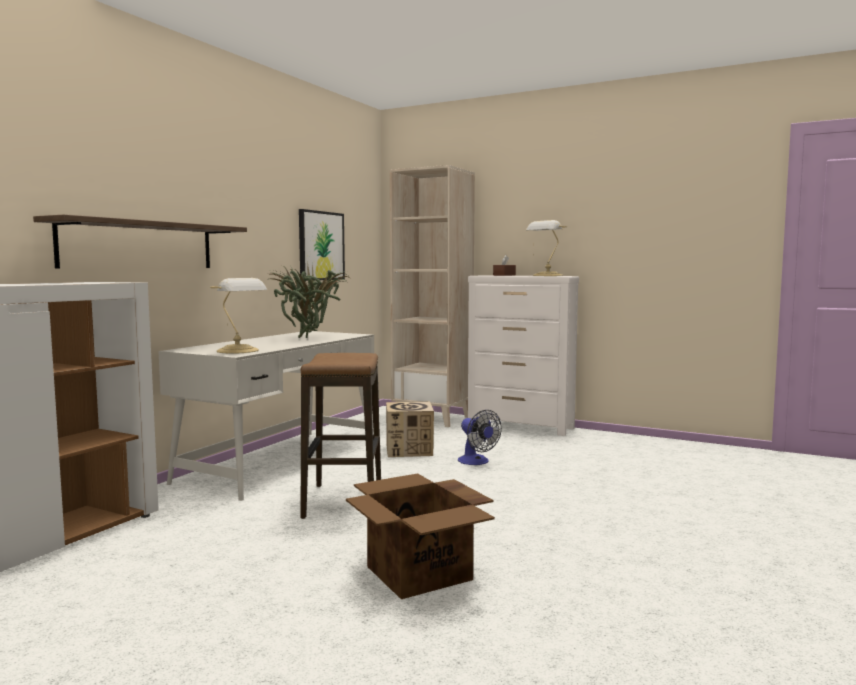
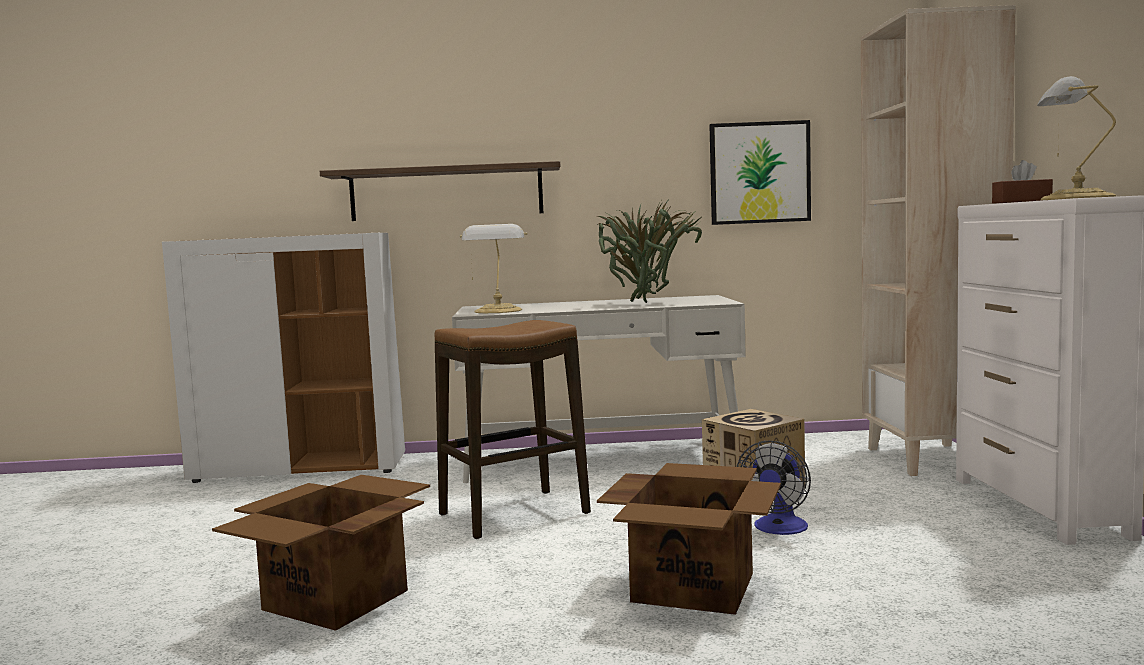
camera: 60 degrees right, 0 degrees up
none -> cardboard box [597,463,781,615]

